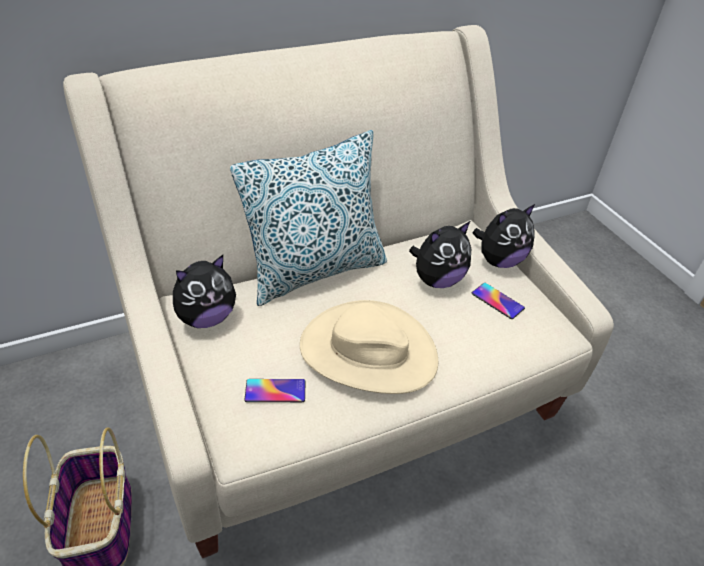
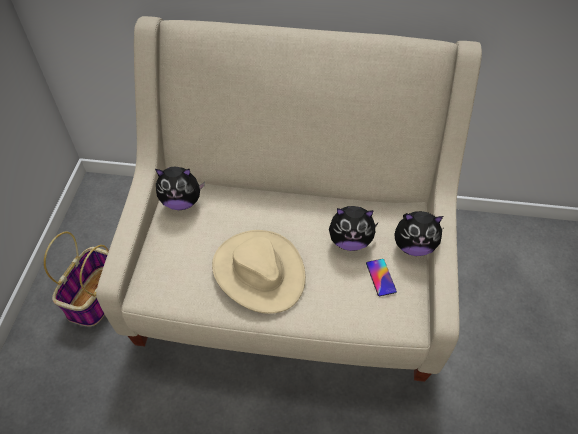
camera: 35 degrees right, 10 degrees up
pillow [230,130,387,306] -> none
phone [244,379,306,402] -> none

